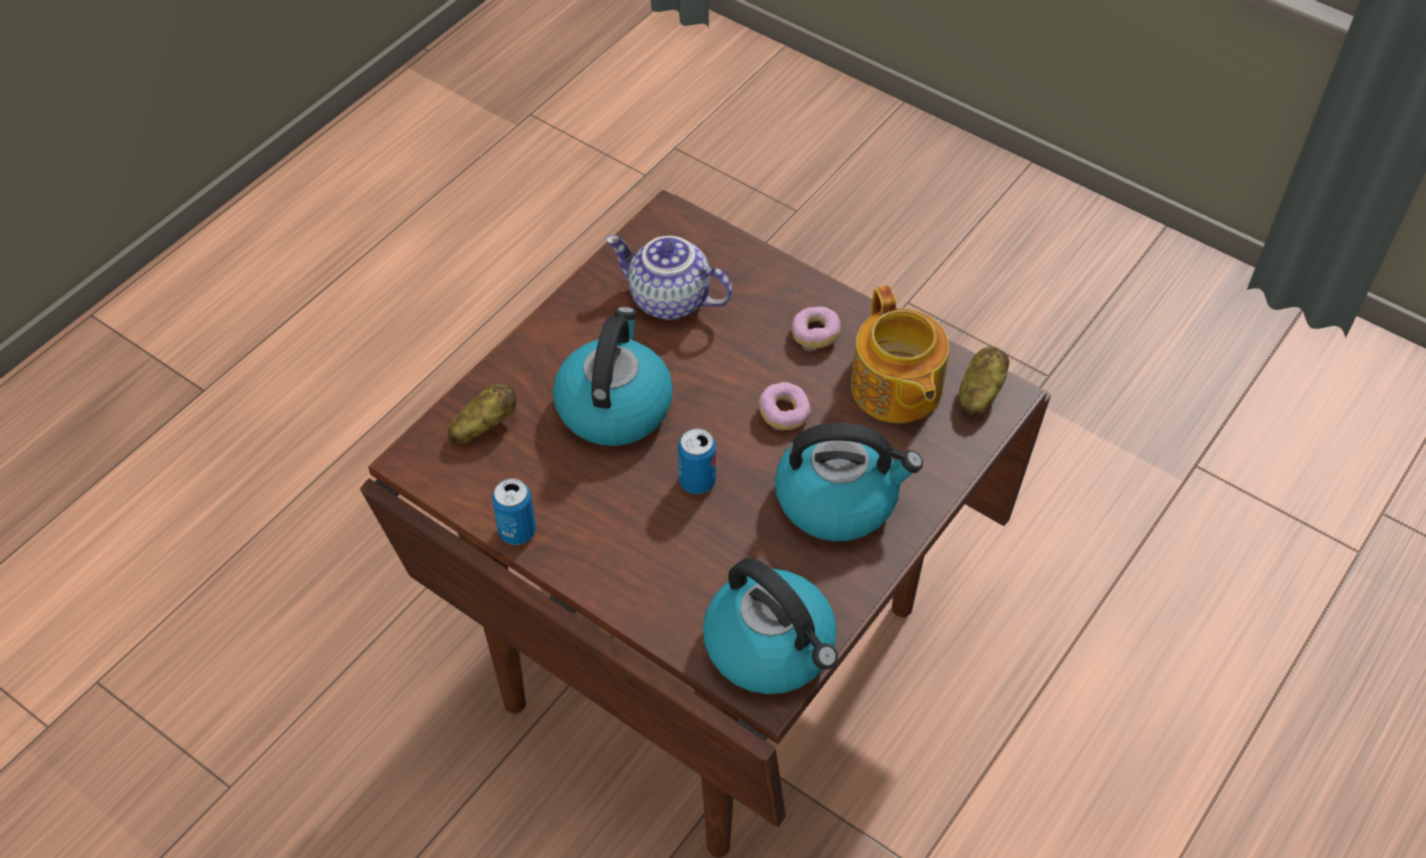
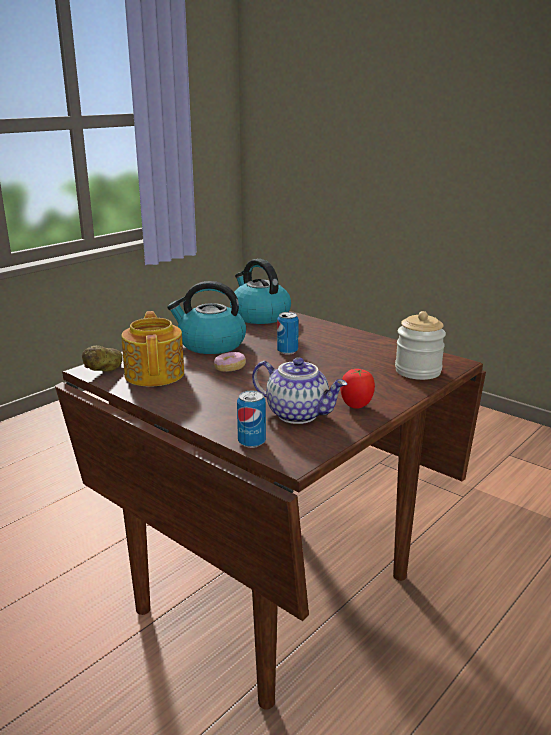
camera: 175 degrees left, 30 degrees down
potato [448,384,517,444] -> jar [395,311,446,380]
can [492,478,536,545] -> can moved to [237,391,266,448]
kettle [553,307,673,446] -> none
donut [792,306,841,349] -> none
none -> tomato [340,369,375,409]

